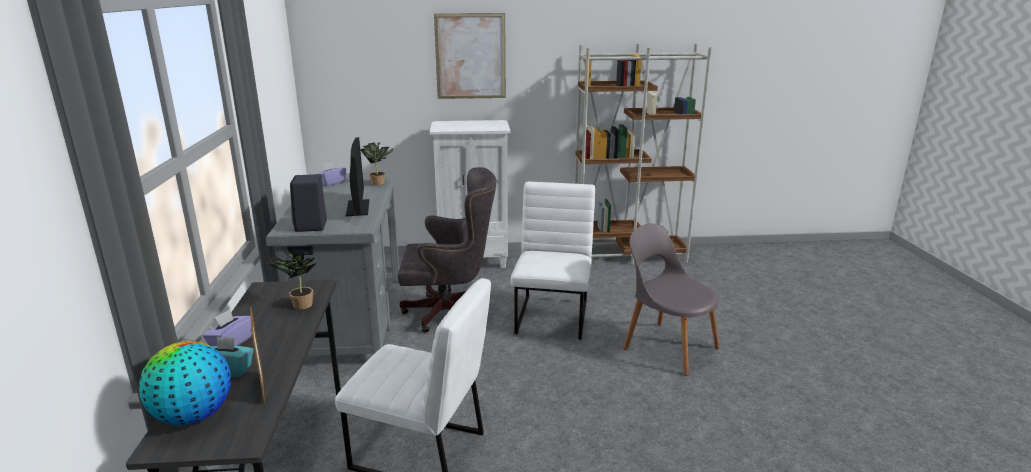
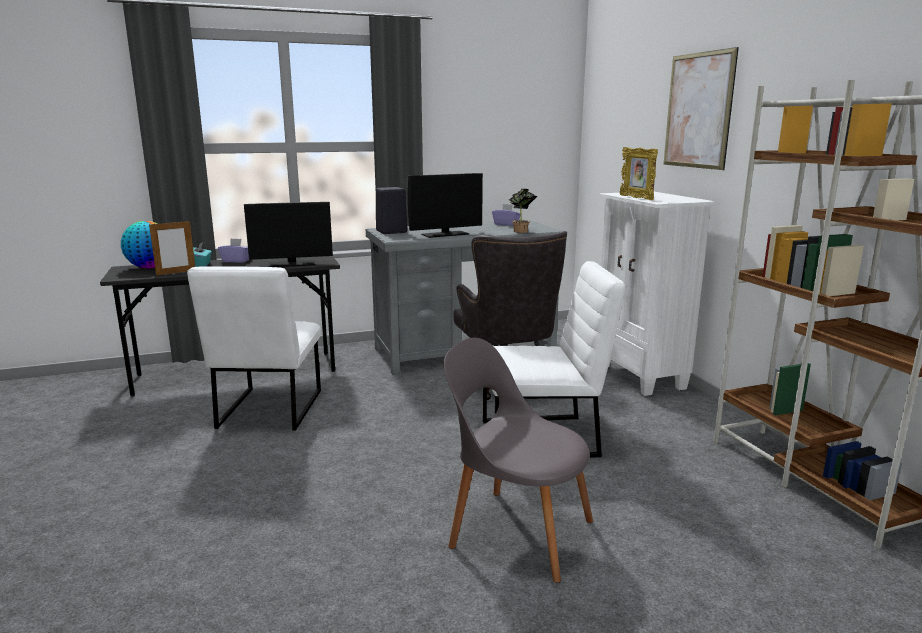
camera: 75 degrees right, 5 degrees down
potted plant [268,251,316,309] -> monitor [244,202,333,267]
grey chair [623,223,719,376] -> grey chair turned 90 degrees counterclockwise [443,338,593,583]
none -> picture frame [619,147,658,200]

